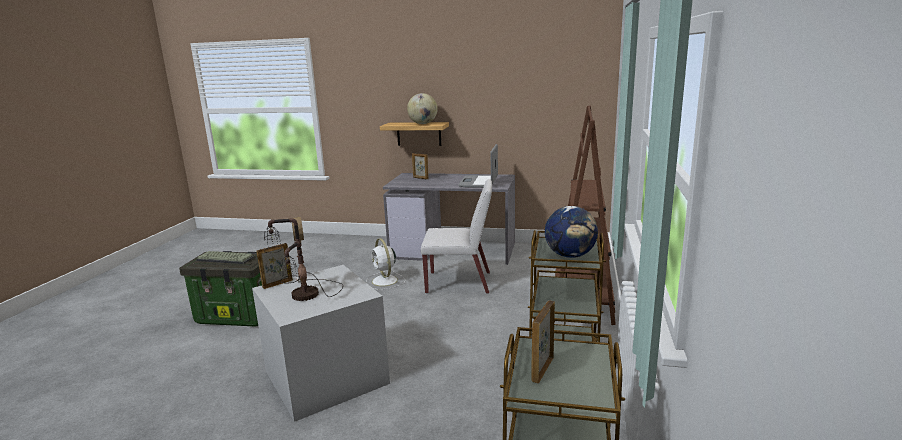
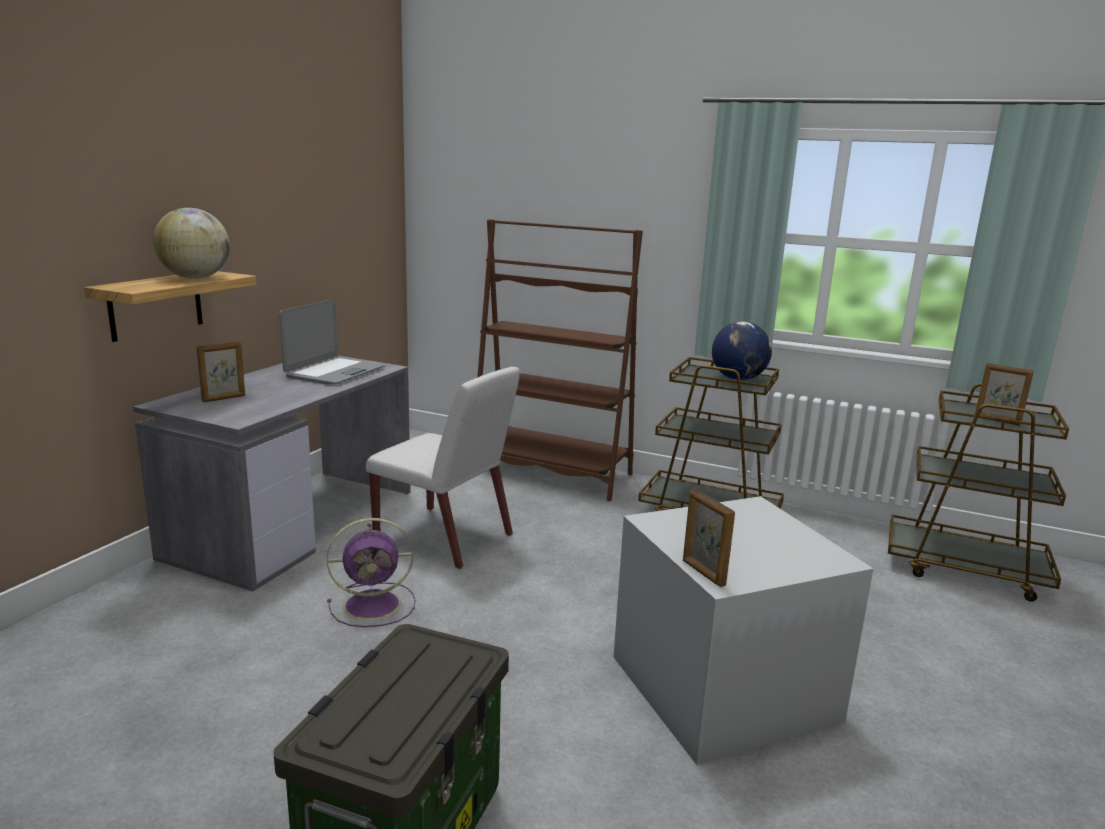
camera: 80 degrees left, 0 degrees up
keyboard [196,251,255,264] -> none
table lamp [264,217,343,301] -> none
white fan [366,238,405,290] -> purple fan [327,518,416,627]
white chair [421,179,492,294] -> white chair turned 105 degrees clockwise [366,367,520,569]
laptop [458,144,498,188] -> laptop turned 90 degrees counterclockwise [279,299,385,385]

